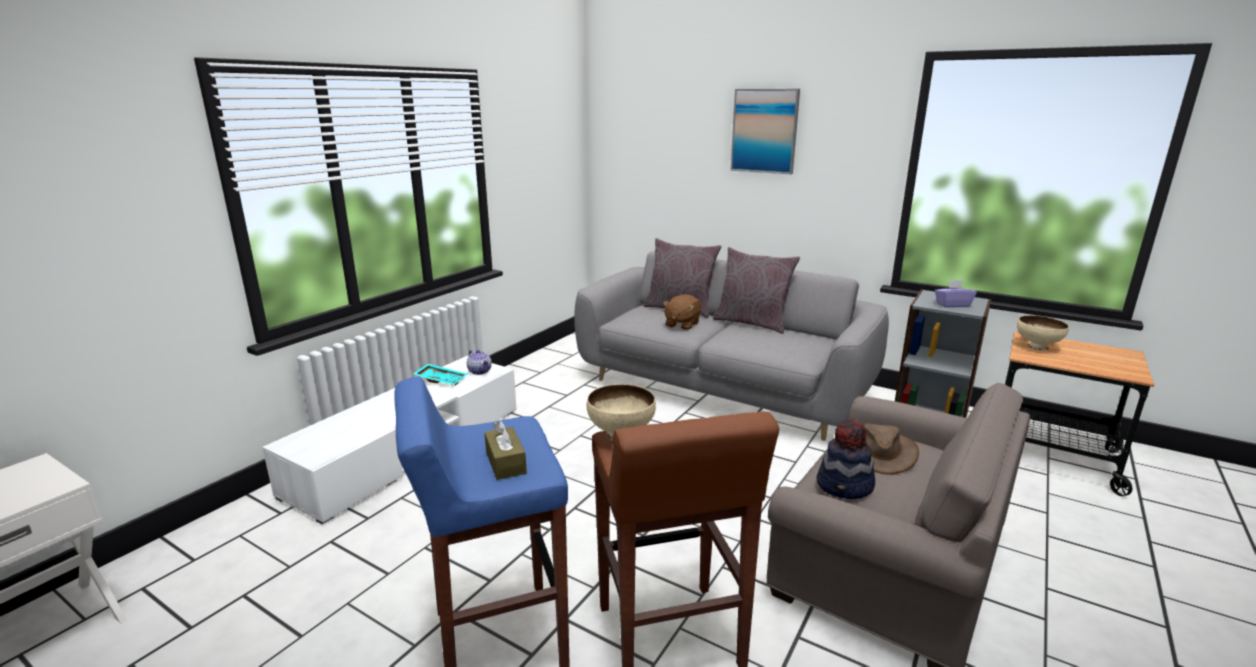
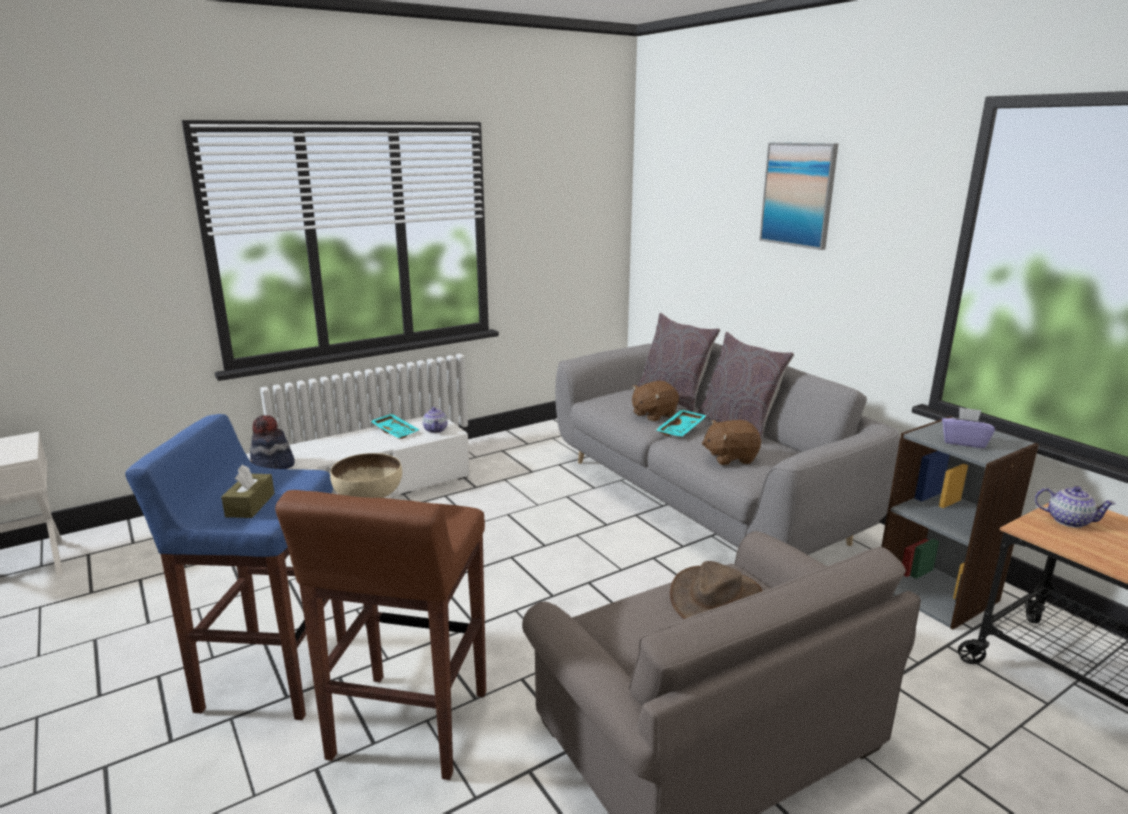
camera: 25 degrees right, 0 degrees up
hat [816,419,875,499] -> hat moved to [250,415,294,469]
beige bowl [1017,315,1069,351] -> teapot [1035,486,1116,528]
none -> turquoise tray [656,410,707,436]
none -> brown plush toy [702,420,761,465]

